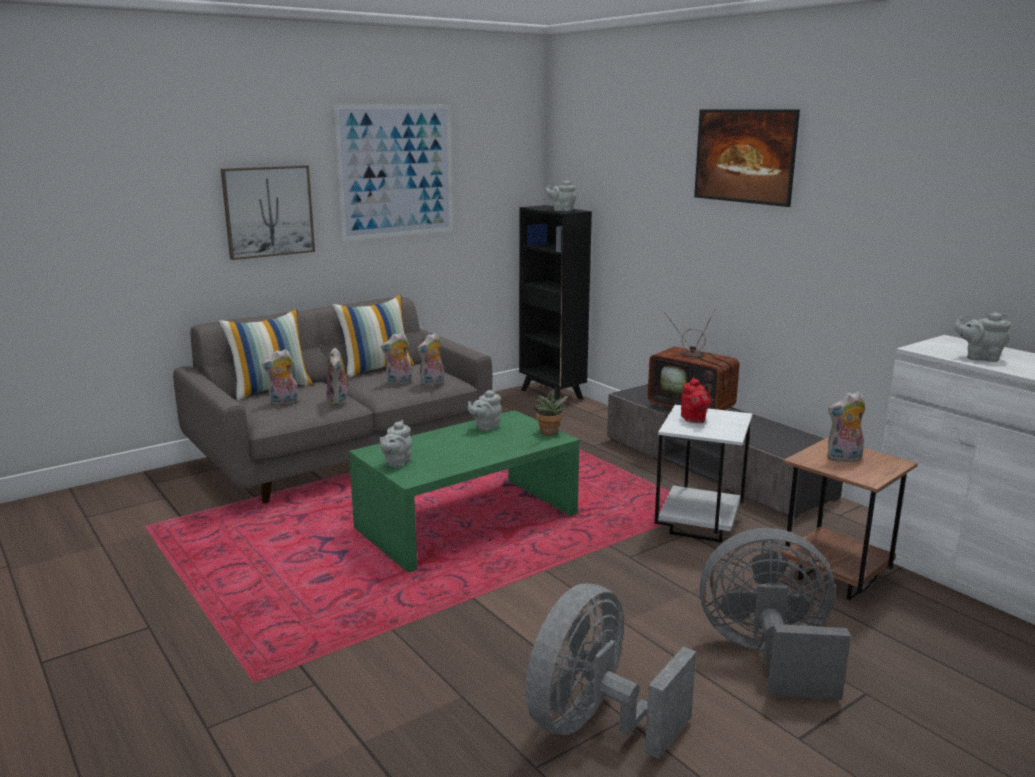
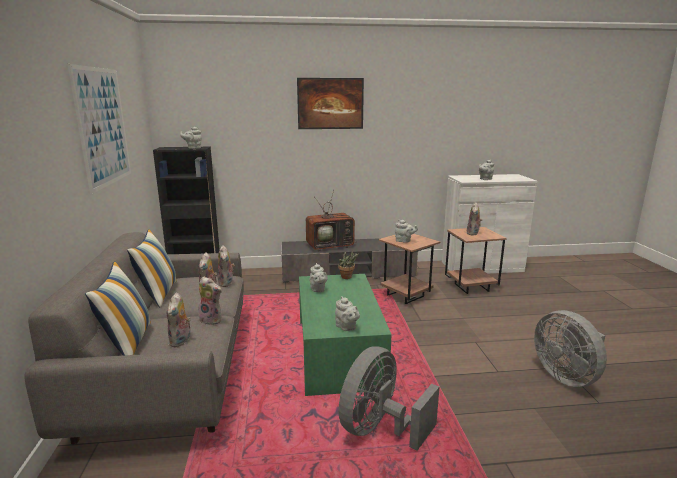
camera: 60 degrees left, 0 degrees up
picture [221,165,315,260] -> none
white side table [654,405,752,543] -> brown side table [379,234,440,304]
red teapot [681,377,711,423] -> grey teapot [394,220,418,243]
grey fan [700,528,851,700] -> grey fan moved to [338,346,439,451]

